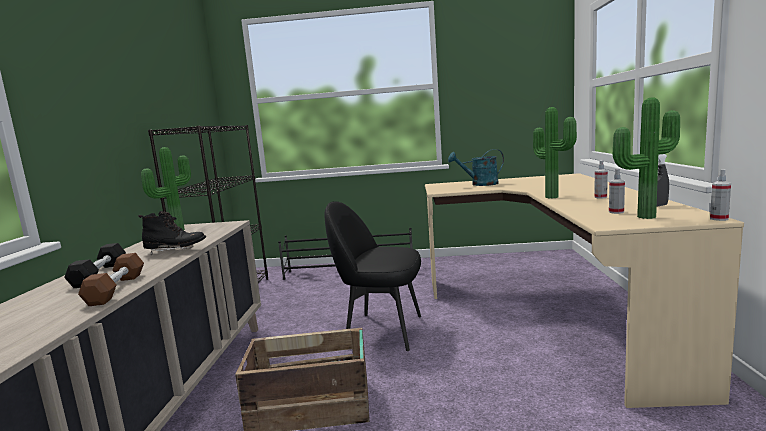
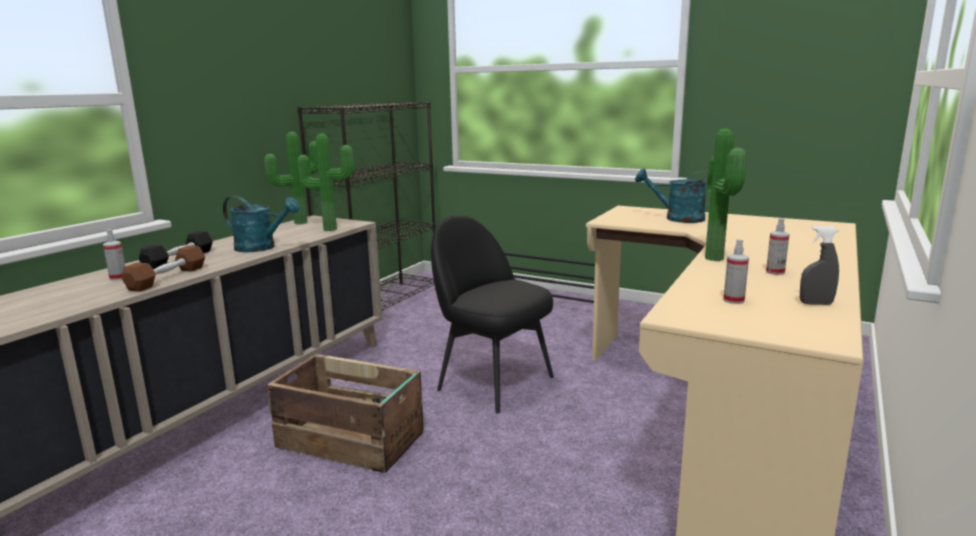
camera: 25 degrees right, 5 degrees up
black boot [138,211,206,256] -> turquoise watering can [223,196,300,252]
potted plant [613,97,680,219] -> potted plant moved to [297,133,354,231]
spray bottle [710,170,731,221] -> spray bottle moved to [103,229,125,280]

